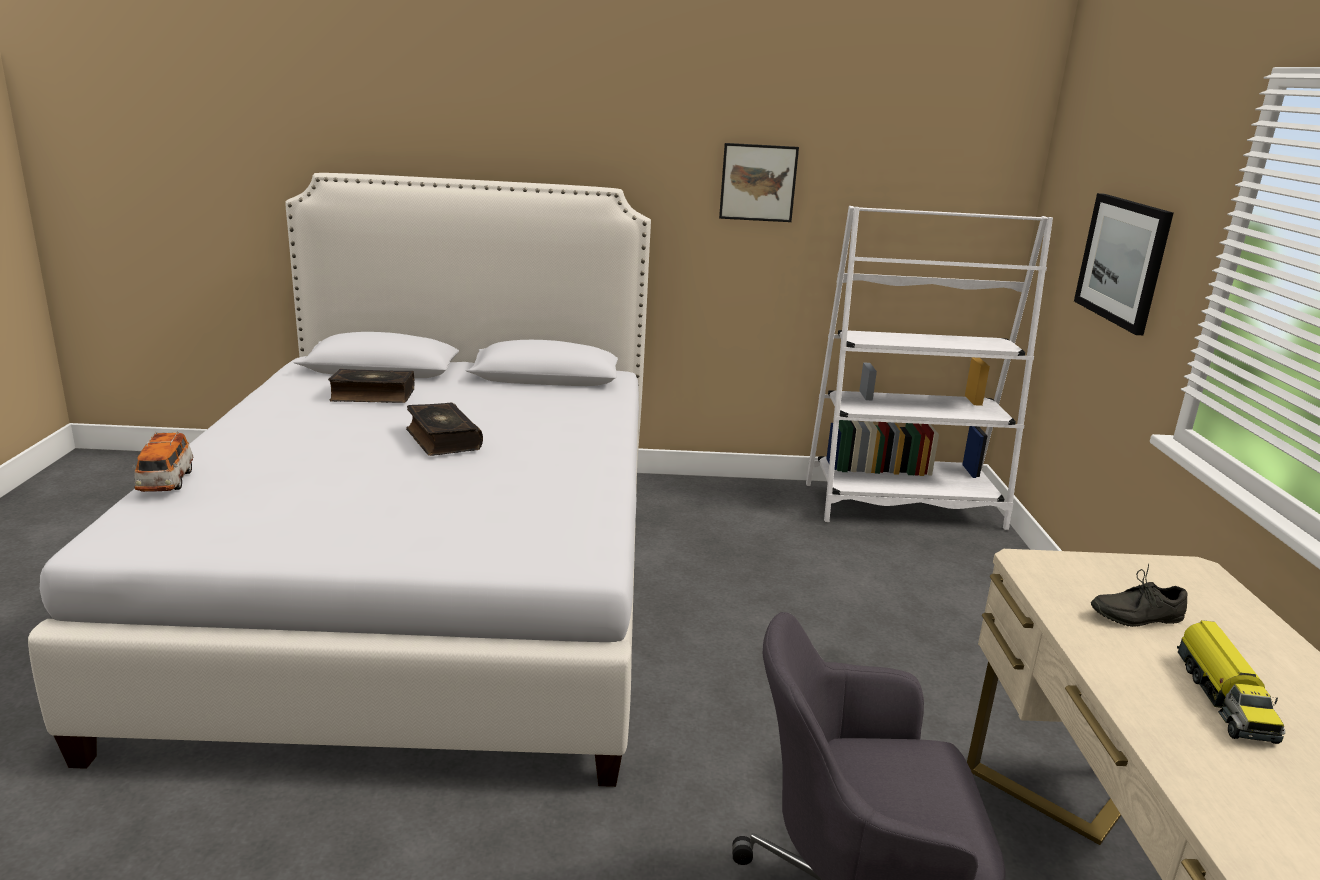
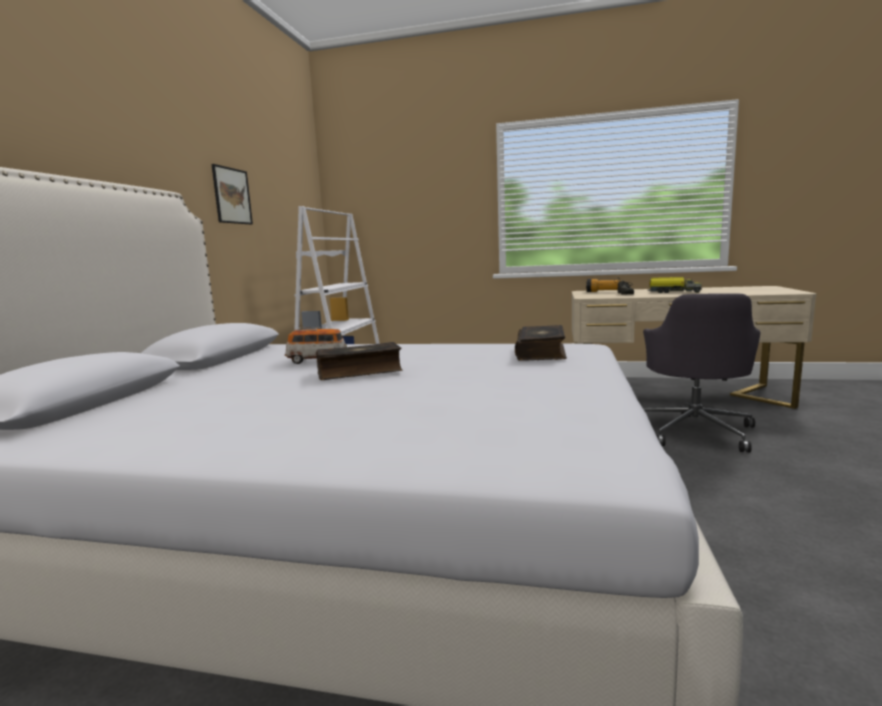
camera: 75 degrees left, 10 degrees down
toy car [132,431,193,492] -> toy car moved to [285,327,347,364]
book [328,369,414,403] -> book moved to [515,325,567,361]
picture [1074,193,1173,335] -> none
none -> flashlight [586,279,621,292]

